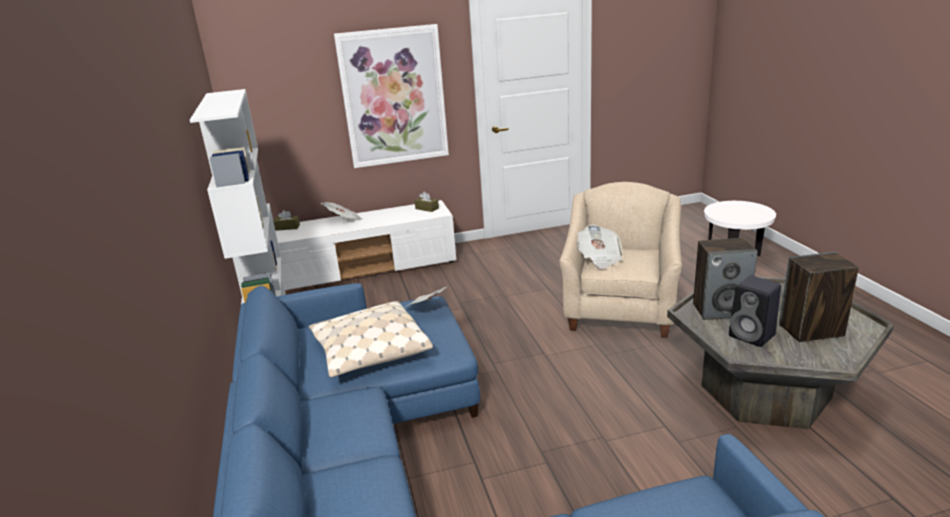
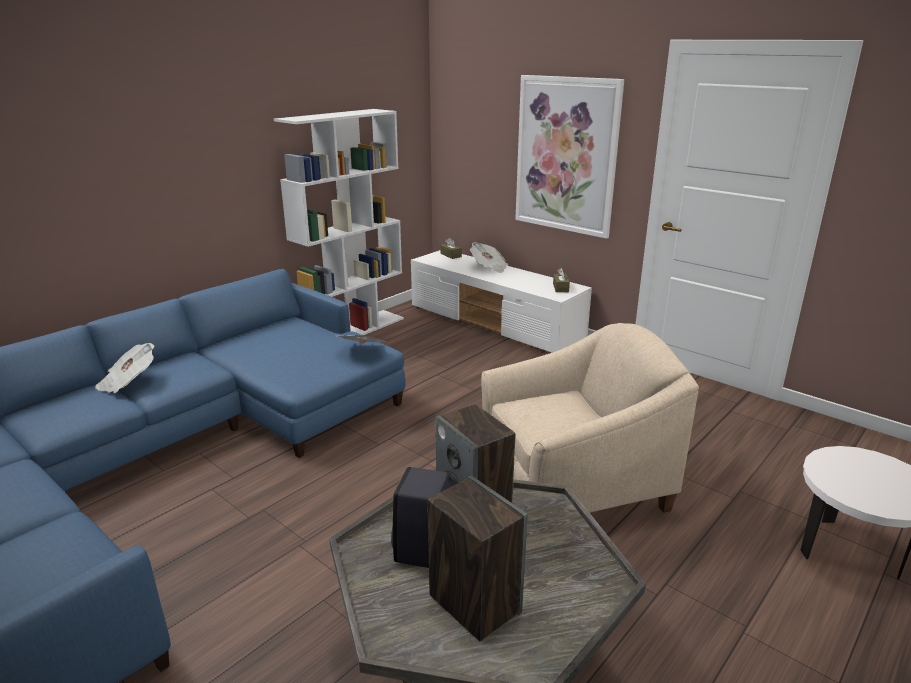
camera: 55 degrees right, 0 degrees up
beige pillow [309,301,433,377] -> none
newspaper [577,225,623,269] -> newspaper moved to [95,343,155,393]

